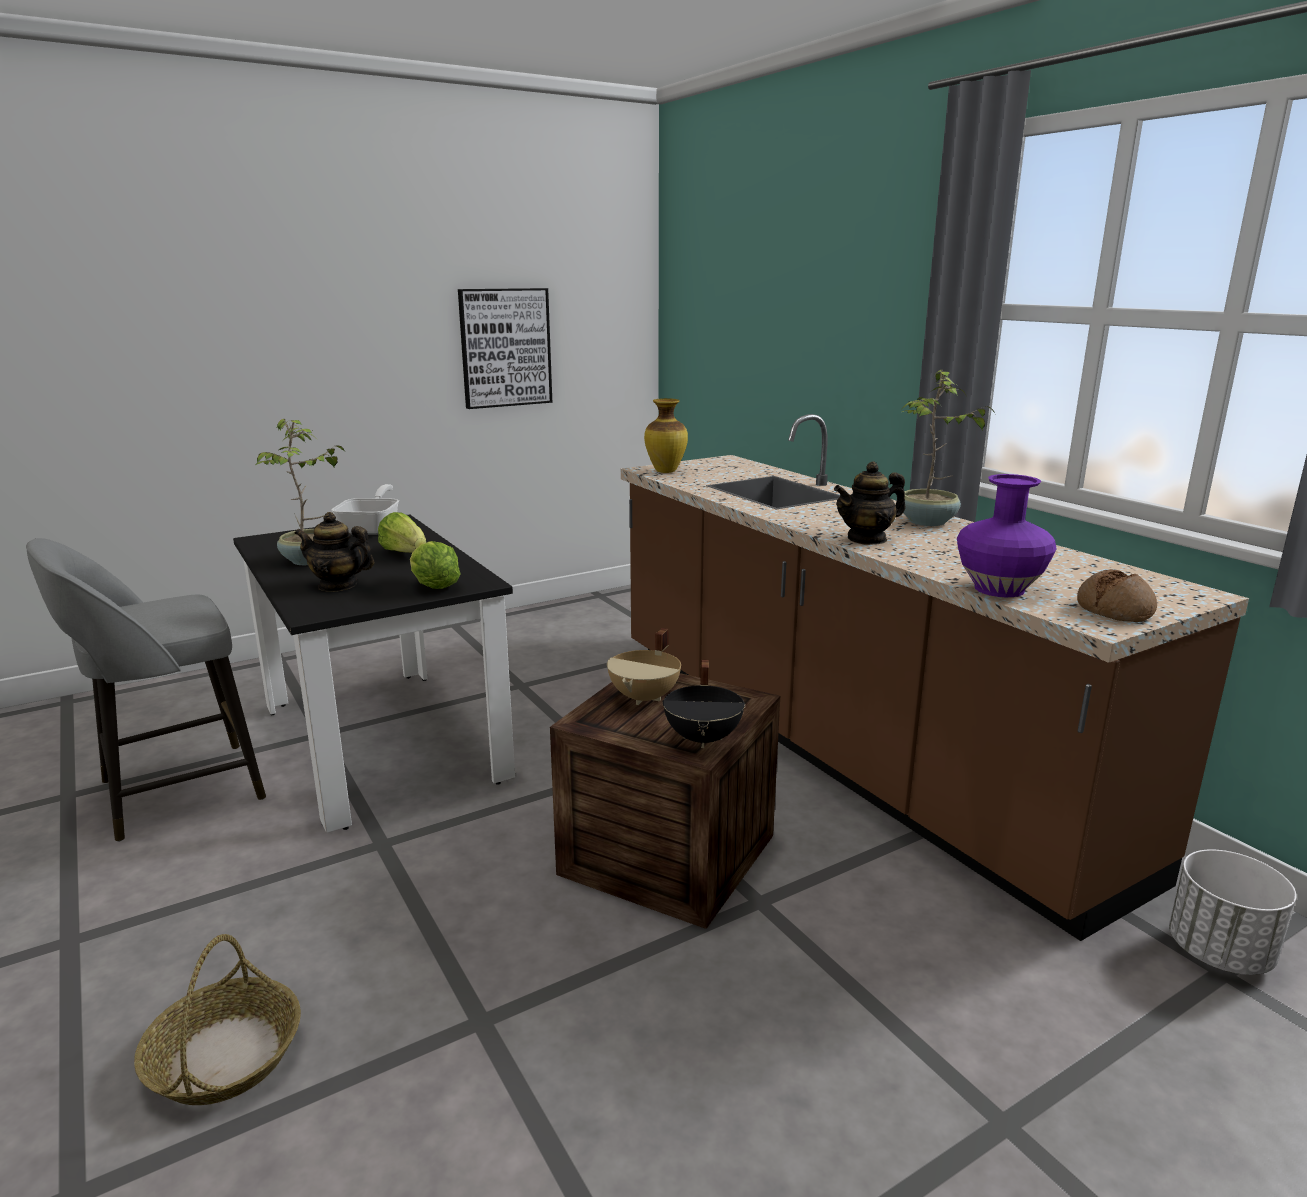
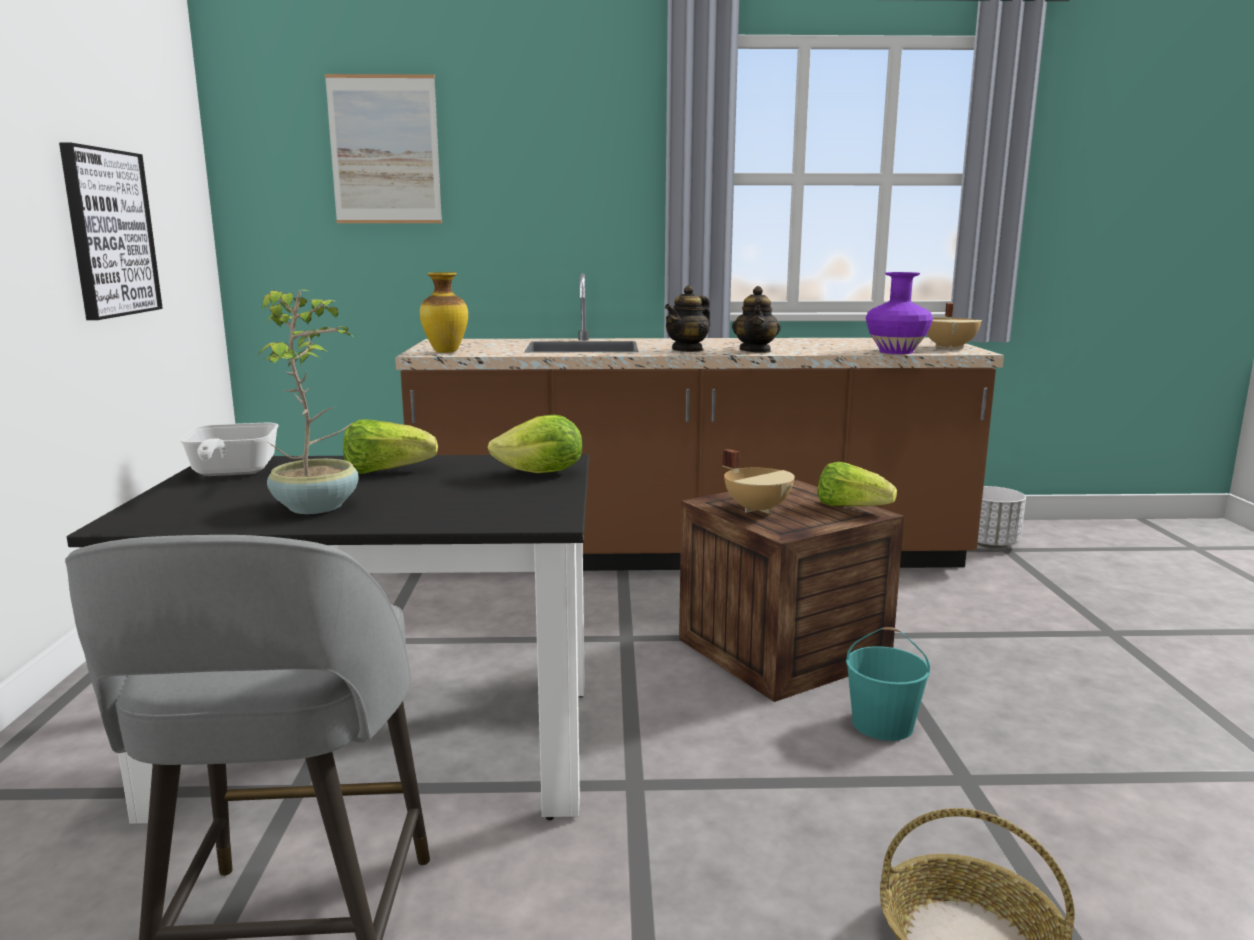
camera: 60 degrees left, 5 degrees down
teapot [294,512,375,592] -> teapot moved to [665,286,711,352]
frying pan [332,484,399,535] -> frying pan turned 135 degrees counterclockwise [180,423,278,476]
black cooking pot [663,660,745,748] -> lettuce [817,462,897,506]
potted plant [902,370,995,526] -> none
bread [1077,569,1157,622] -> beige cooking pot [927,303,982,350]
none -> picture [325,74,442,223]
none -> turquoise bucket [846,627,930,741]

